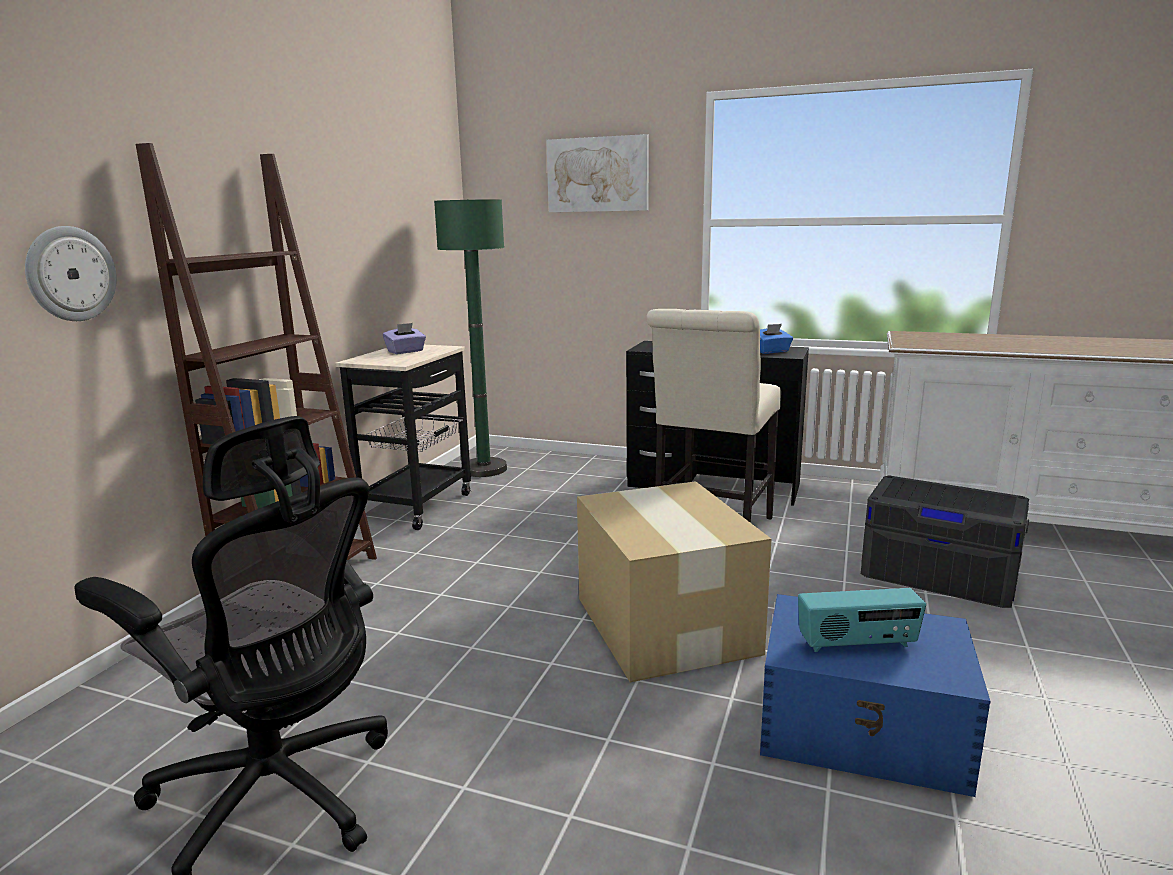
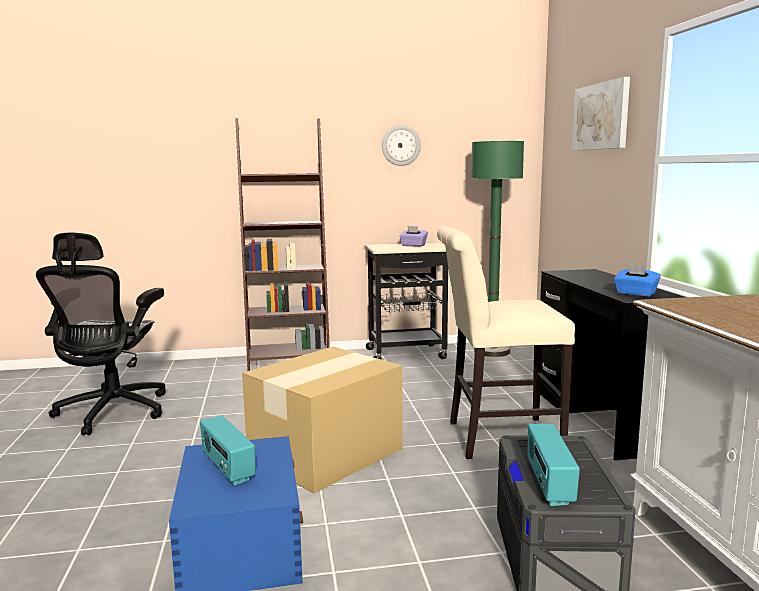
camera: 60 degrees right, 5 degrees down
wall clock [25,226,117,321] -> wall clock moved to [382,125,421,166]
none -> radio [527,424,580,506]

